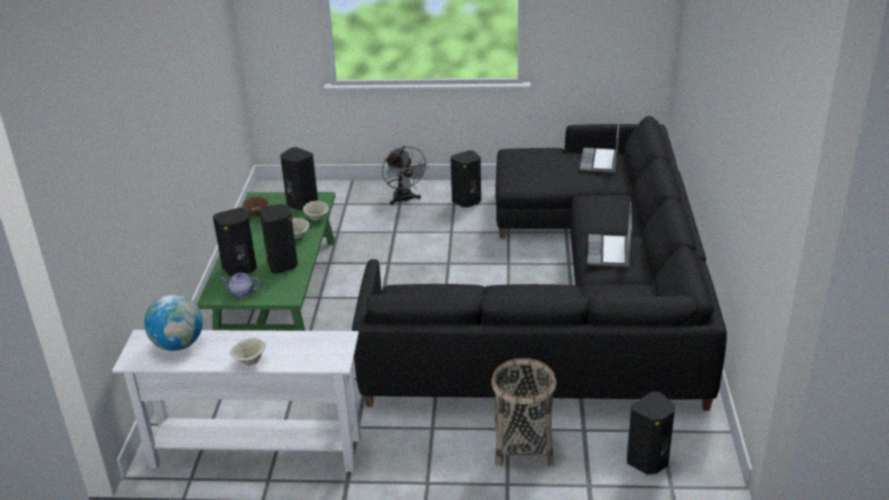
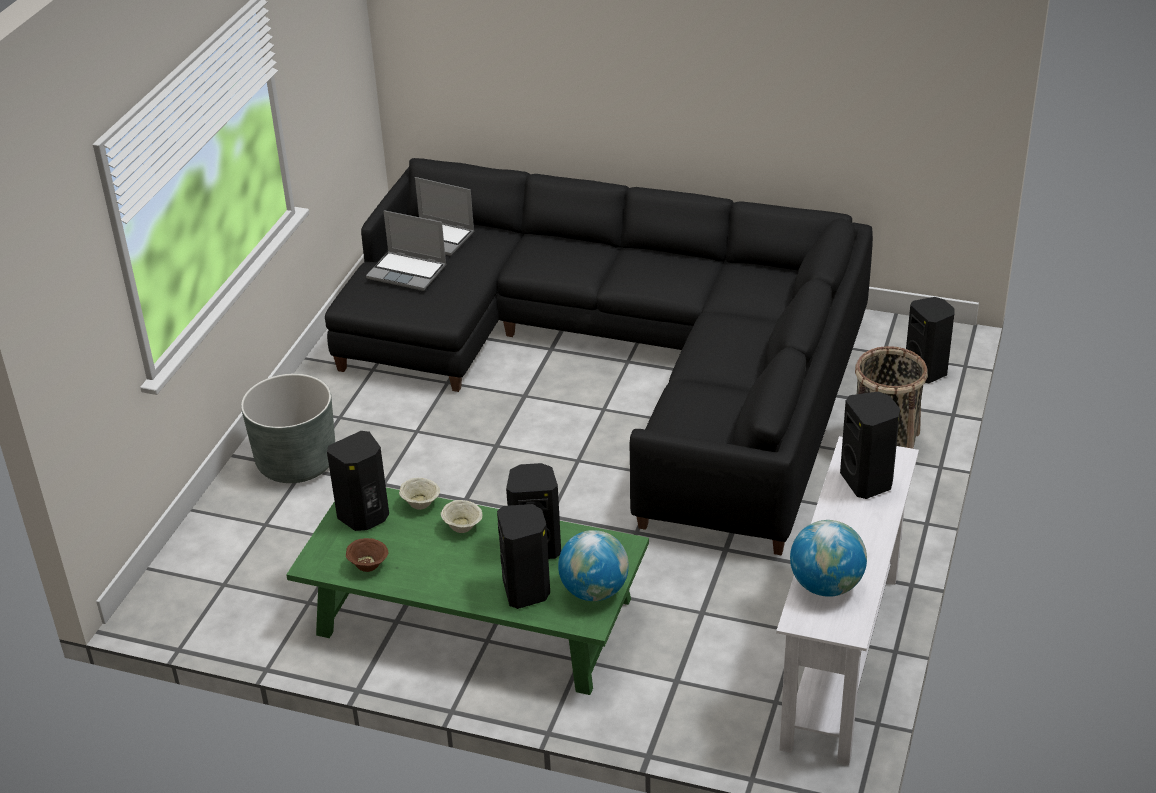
camera: 75 degrees left, 5 degrees up
teapot [220,273,261,297] -> globe [558,530,629,601]
beige bowl [230,338,266,366] -> none
grey fan [382,146,429,205] -> grey planter [241,374,335,483]
black speaker [451,150,481,208] -> black speaker moved to [840,392,900,499]
laptop [587,202,632,267] -> laptop moved to [366,210,446,291]

